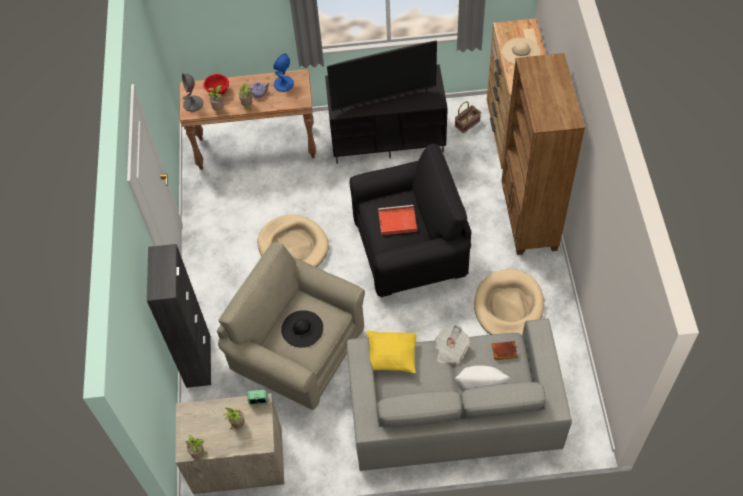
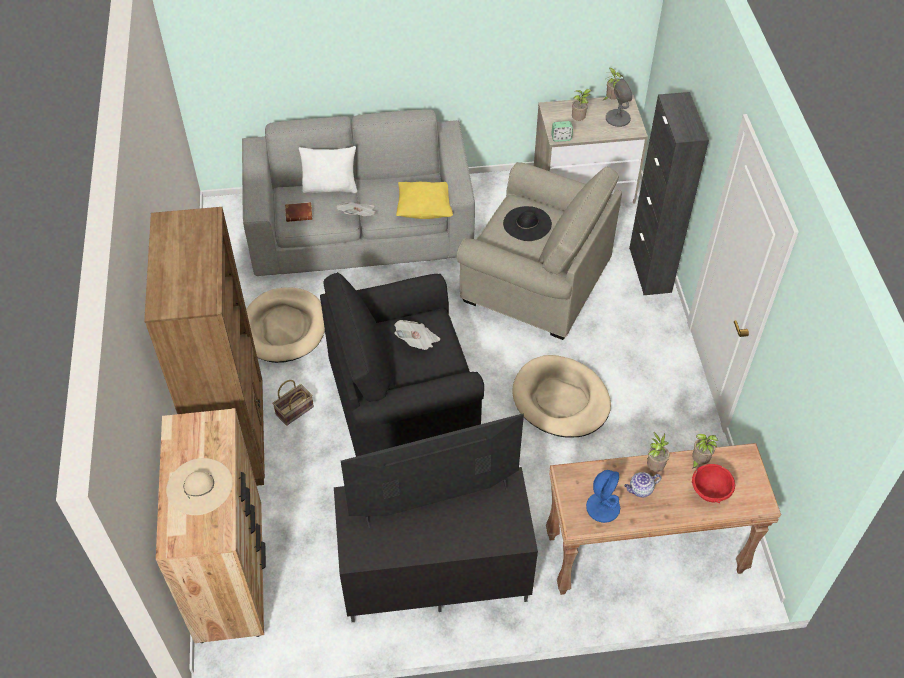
camera: 175 degrees right, 5 degrees down
grey table lamp [182,73,204,112] -> grey table lamp moved to [606,79,632,127]
red tray [378,205,417,235] -> newspaper [394,320,440,350]
basket [455,101,481,134] -> basket moved to [272,380,314,426]

